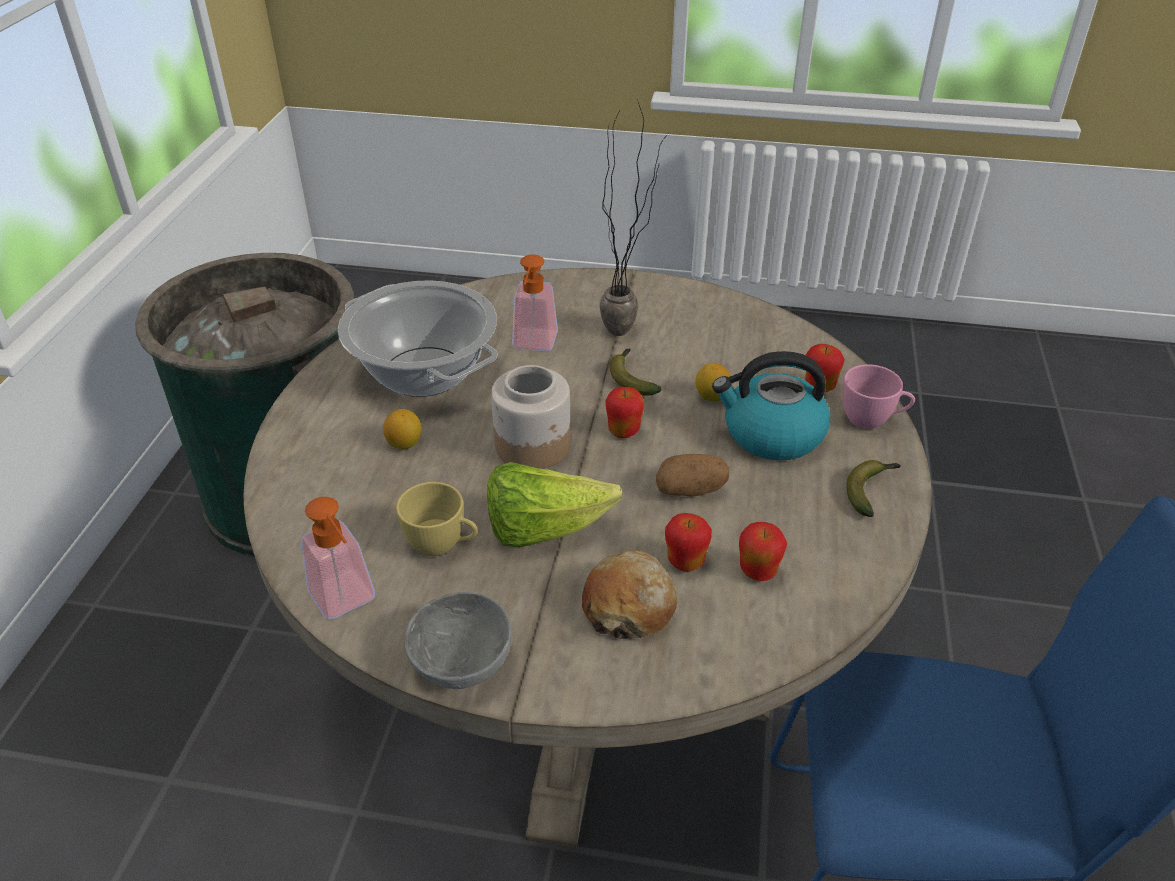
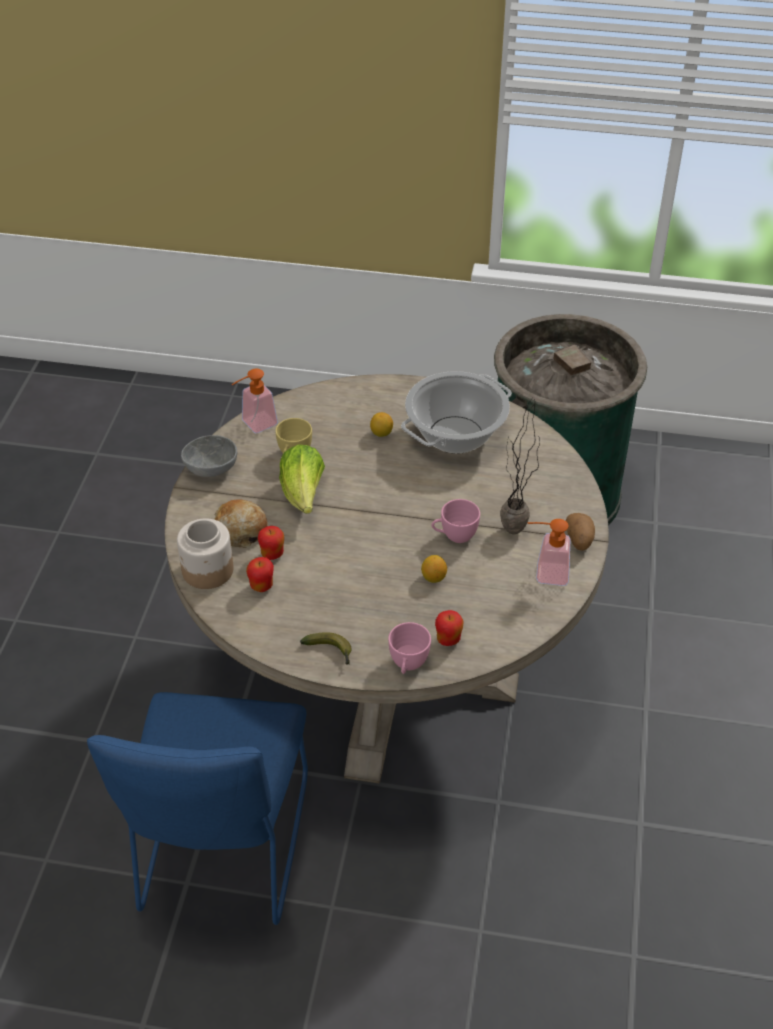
camera: 90 degrees right, 5 degrees up
jar [491,365,571,469] -> jar moved to [177,518,234,589]
soap dispenser [512,254,558,351] -> soap dispenser moved to [528,519,570,586]
apple [606,387,645,438] -> none
banana [609,348,662,396] -> pink cup [431,499,480,543]
potato [656,454,729,497] -> potato moved to [566,513,595,551]
kettle [712,351,830,460] -> none

